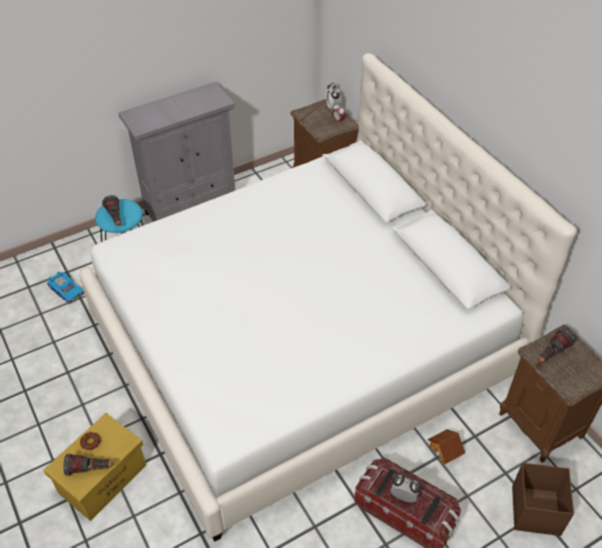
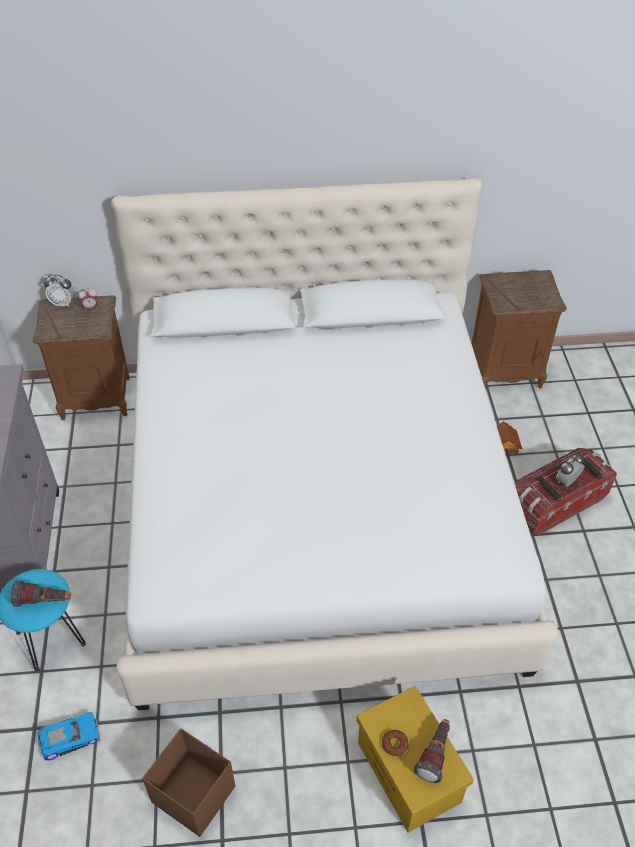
camera: 65 degrees left, 0 degrees up
brown storage box [512,463,574,536] -> brown storage box moved to [142,728,235,837]
flashlight [538,328,576,364] -> none

